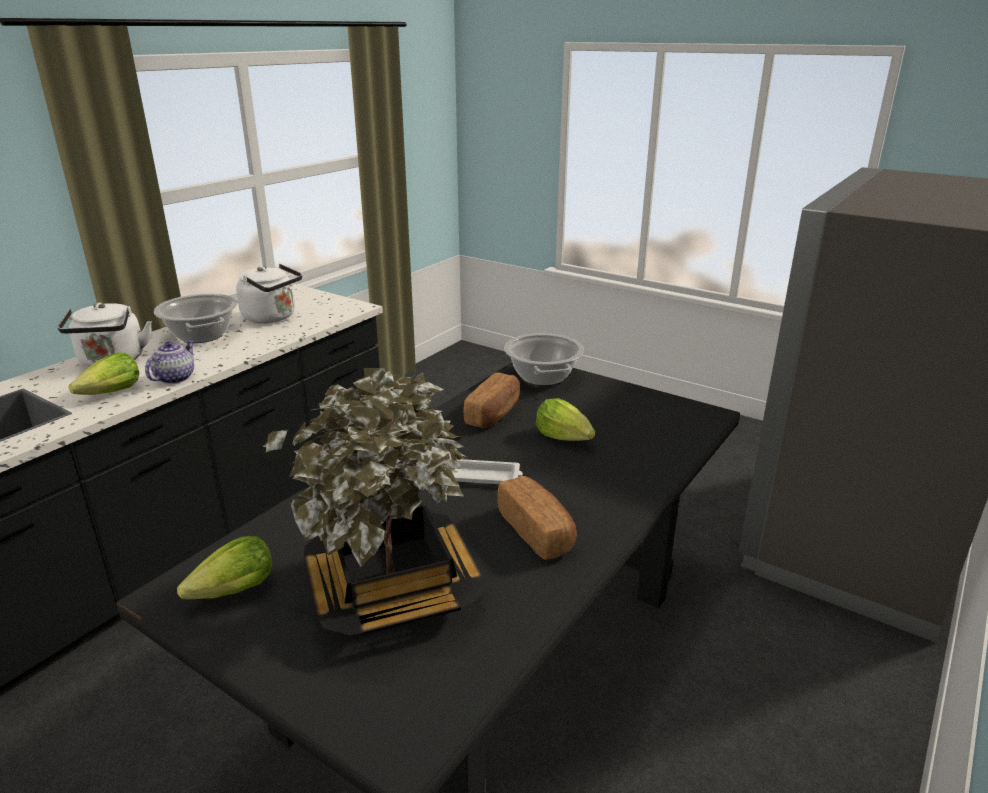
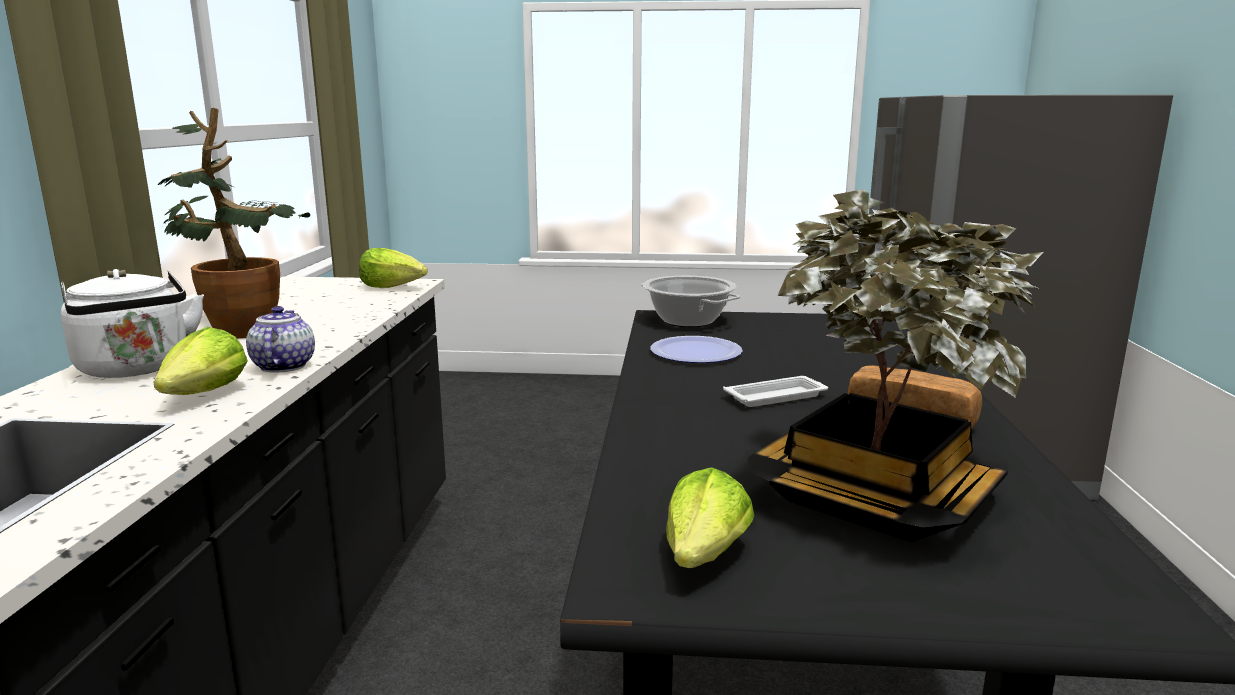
camera: 30 degrees left, 10 degrees down
cooking pot [154,294,238,343] -> potted plant [157,108,310,339]
white kettle [236,264,302,323] -> none
bread [464,372,520,428] -> plate [650,336,743,363]
lettuce [536,398,595,441] -> lettuce moved to [359,248,428,288]

